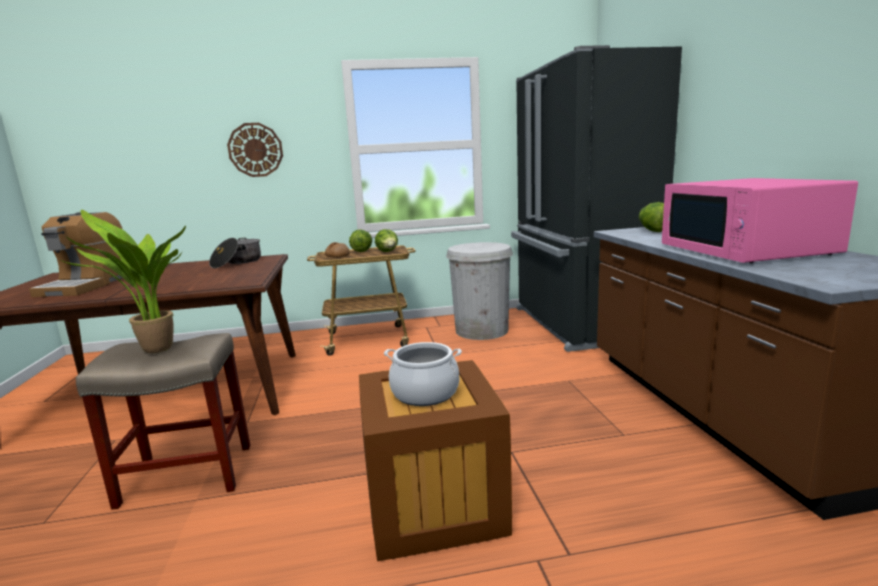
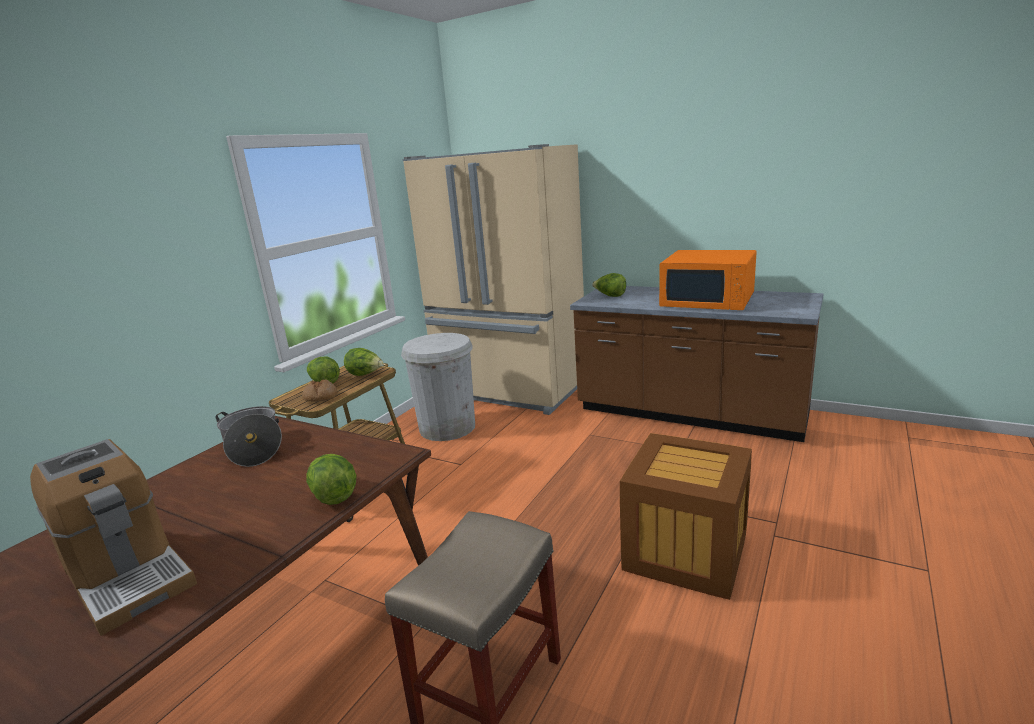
camera: 50 degrees left, 5 degrees up
potted plant [59,210,186,353] -> none
wall clock [227,123,283,177] -> none
cooking pot [384,342,462,406] -> none
black fridge [511,45,682,352] -> beige fridge [403,144,584,415]
pink microwave [662,178,858,263] -> orange microwave [659,250,757,310]
none -> lettuce [306,454,356,505]

